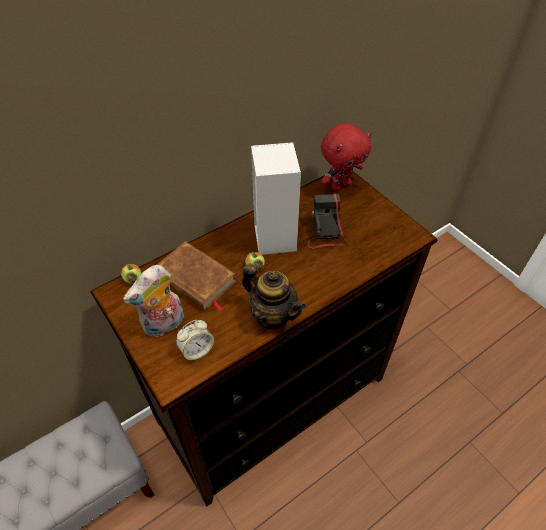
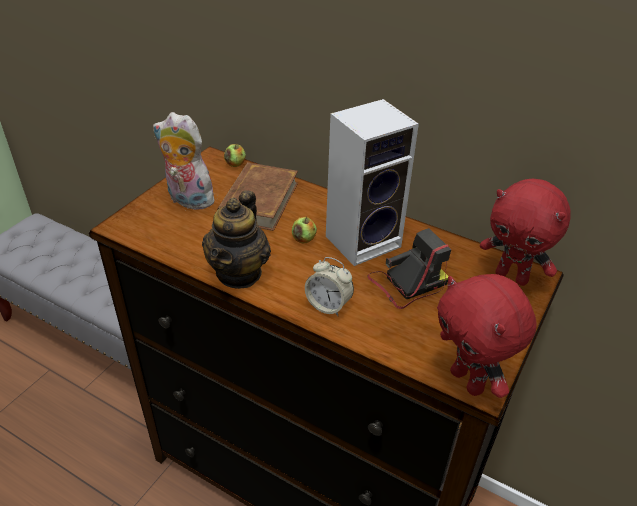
camera: 65 degrees right, 10 degrees down
alarm clock [176,320,214,361] -> alarm clock moved to [305,257,354,316]
none -> red plush toy [437,274,537,398]

